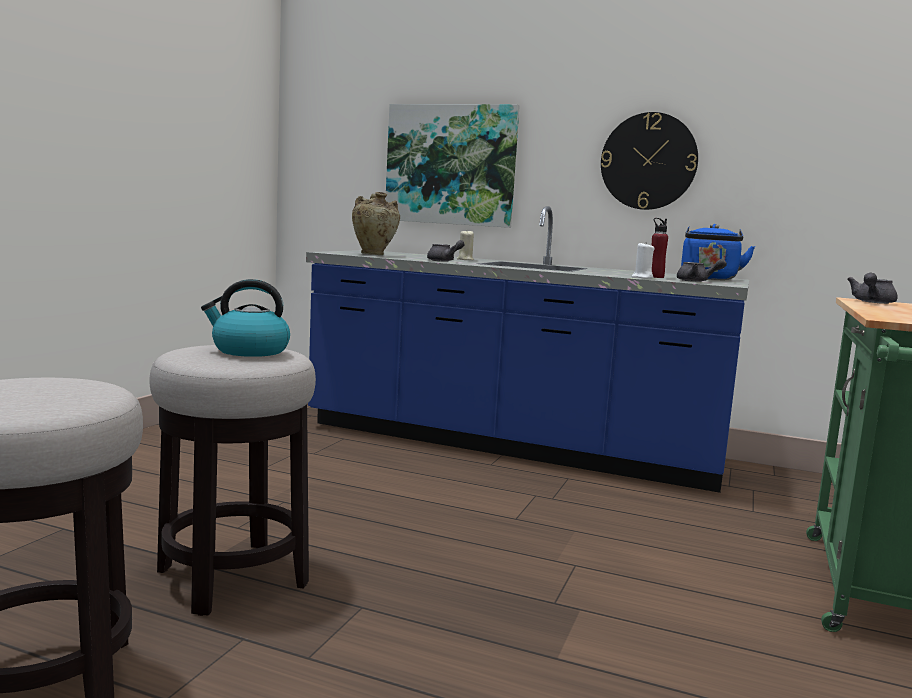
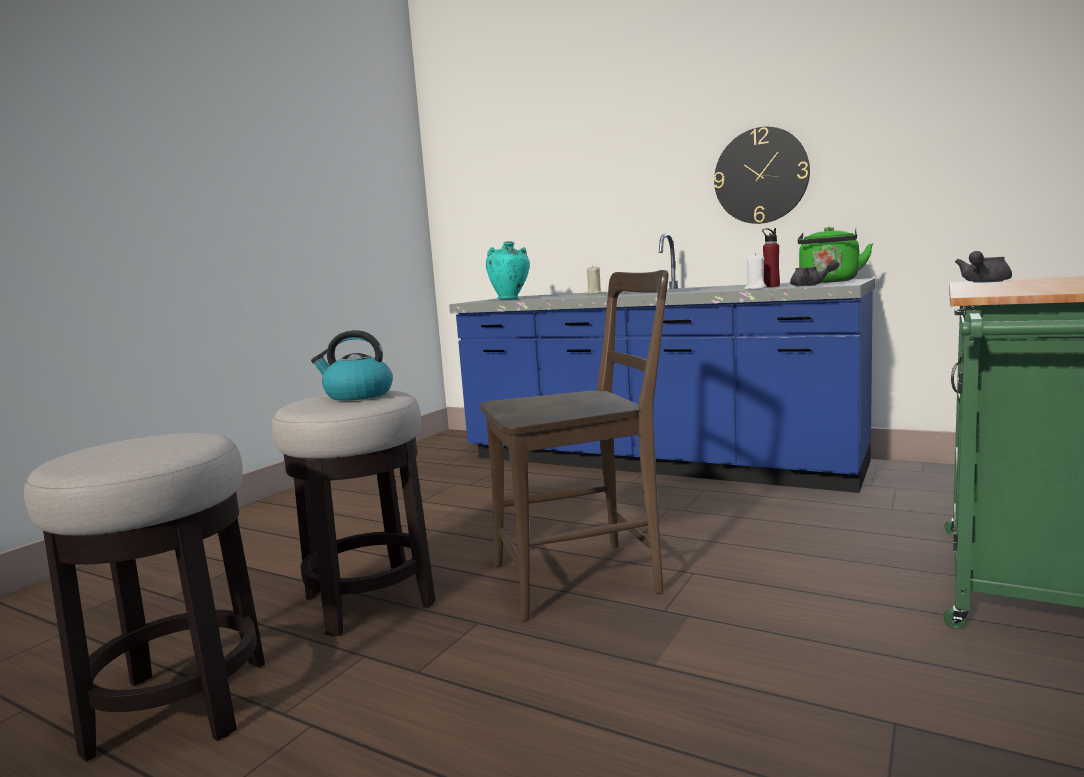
camera: 10 degrees right, 0 degrees up
beige vase [352,192,400,255] -> turquoise vase [486,241,530,300]
picture [385,104,520,228] -> none
grey teapot [427,240,464,261] -> none
blue kettle [681,224,755,280] -> green kettle [798,227,873,283]
none -> brown chair [480,270,669,621]

